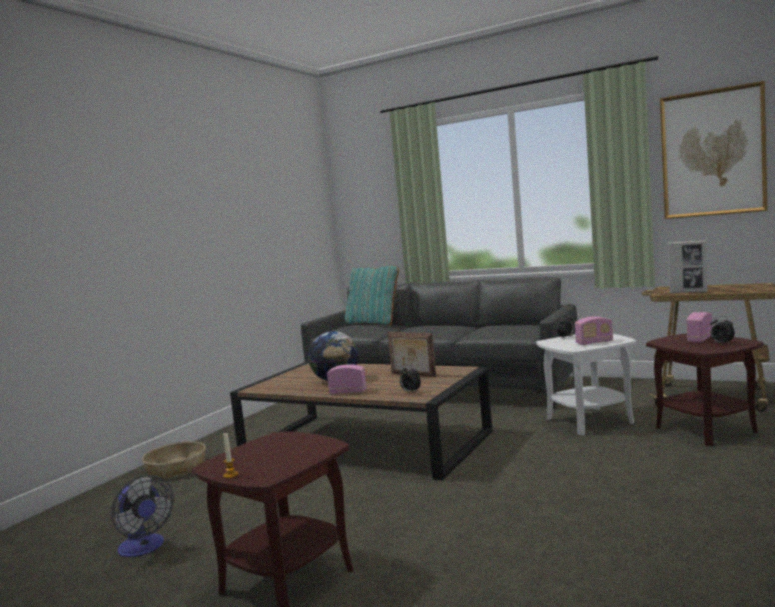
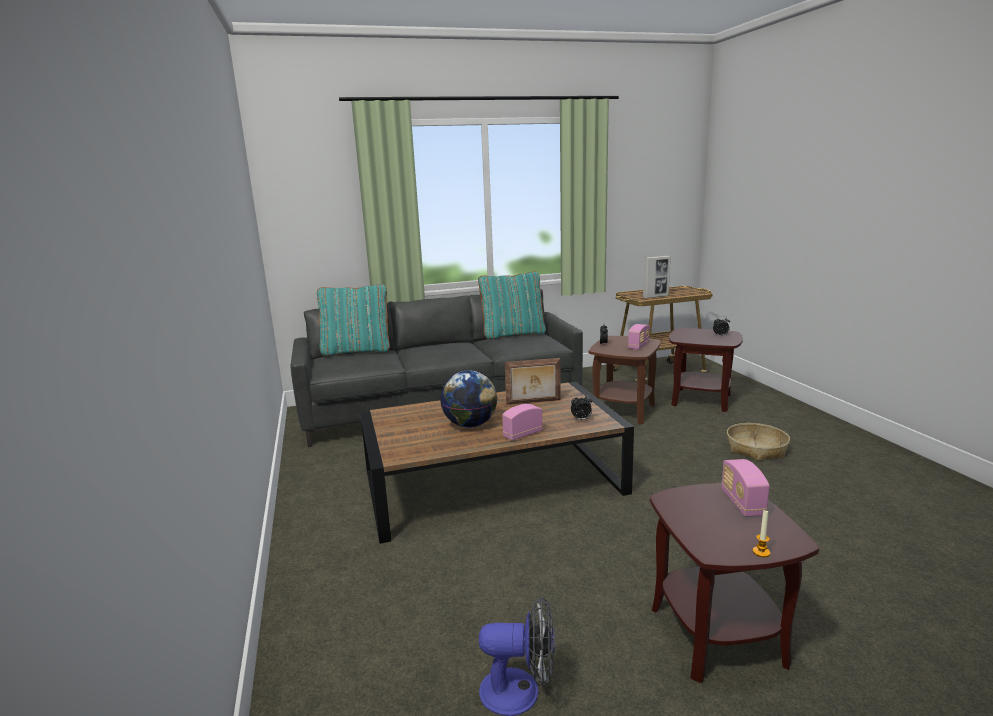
camera: 45 degrees left, 10 degrees up
basket [142,441,206,479] -> basket moved to [727,423,790,461]
white side table [536,334,636,435] -> brown side table [588,336,661,424]
picture [660,81,768,219] -> none
radio [686,312,713,343] -> radio moved to [721,459,769,517]
none -> turquoise pillow [478,272,546,340]

